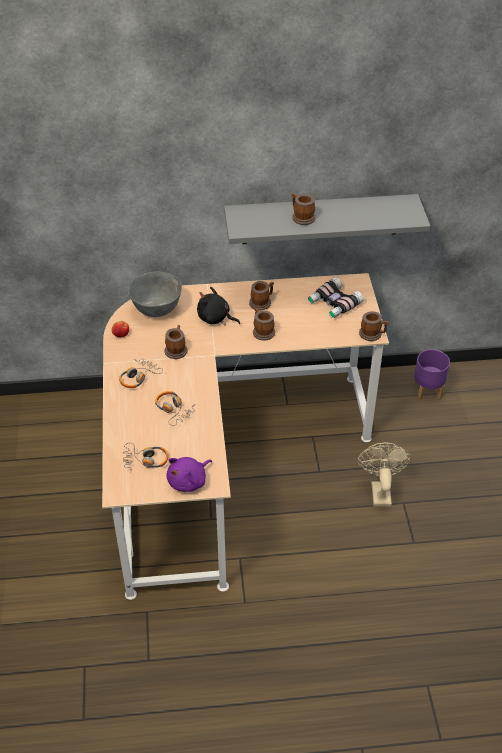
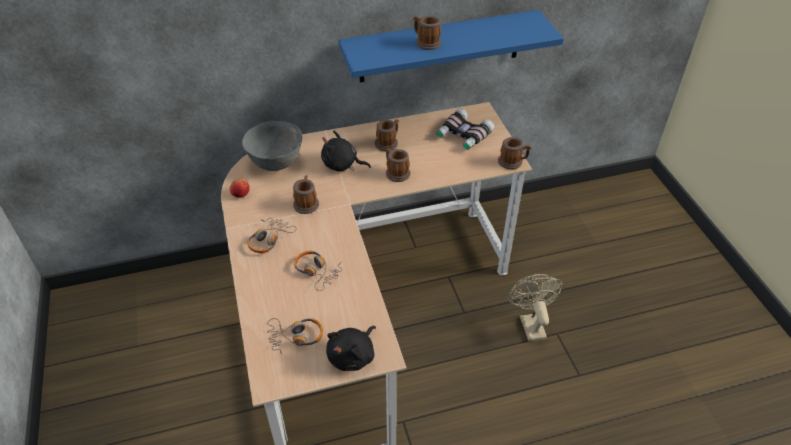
camera: 10 degrees left, 0 degrees up
purple plush toy [167,457,212,492] -> black plush toy [326,326,376,371]
grey shelf [224,194,430,244] -> blue shelf [338,10,564,82]
purple planter [414,349,450,400] -> none

